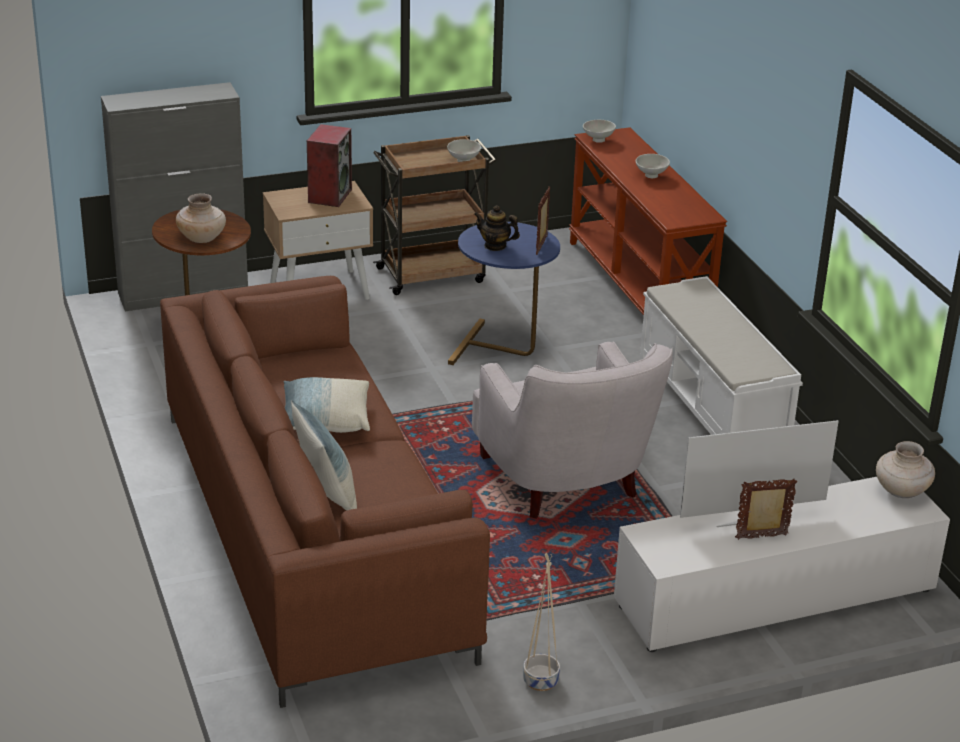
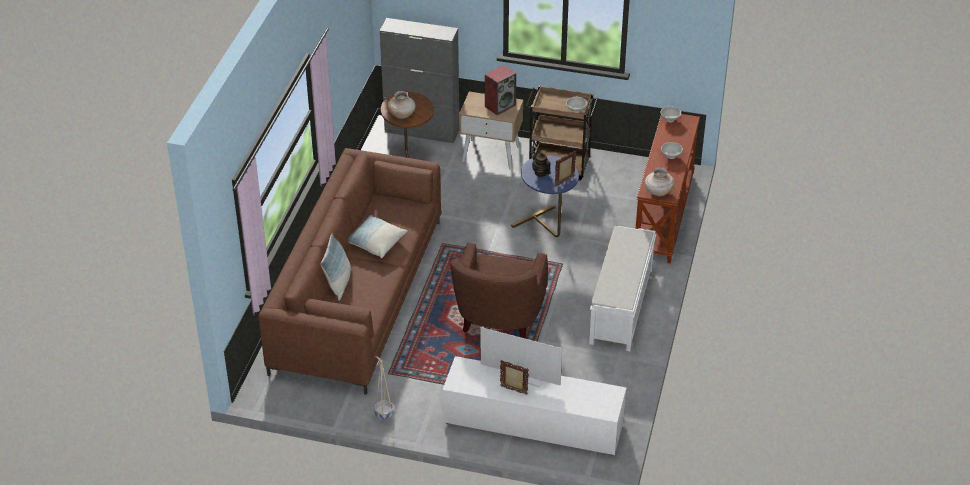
camera: 35 degrees right, 10 degrees up
white armchair [472,341,673,519] -> brown armchair [450,243,548,339]
beige vase [876,441,935,498] -> beige vase moved to [645,167,675,196]

